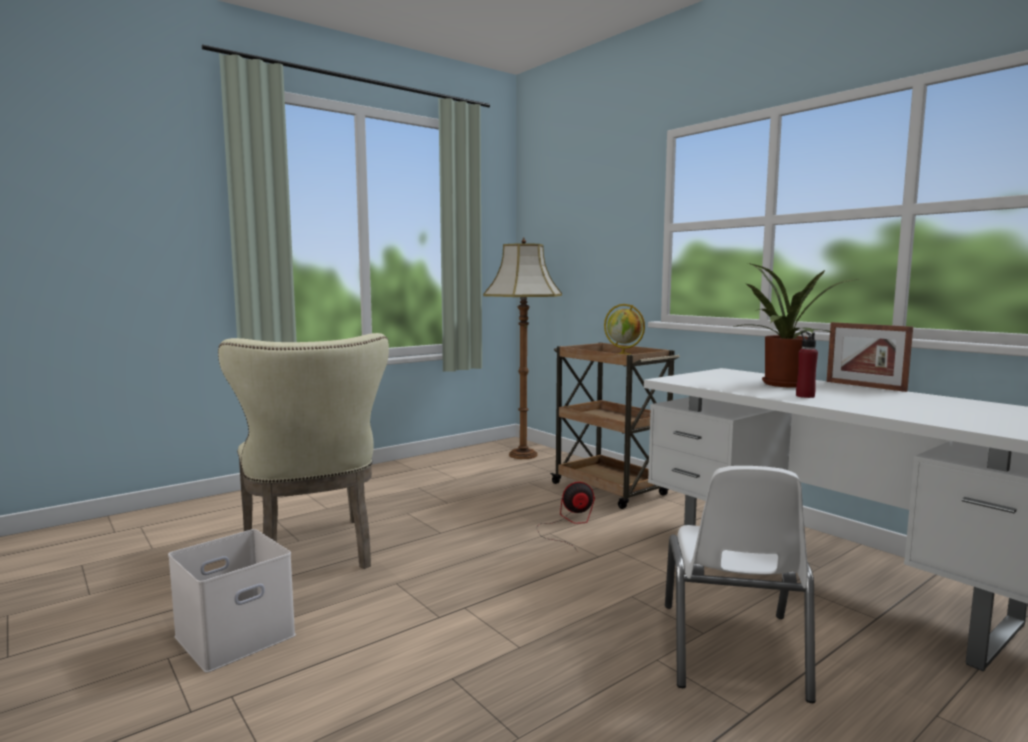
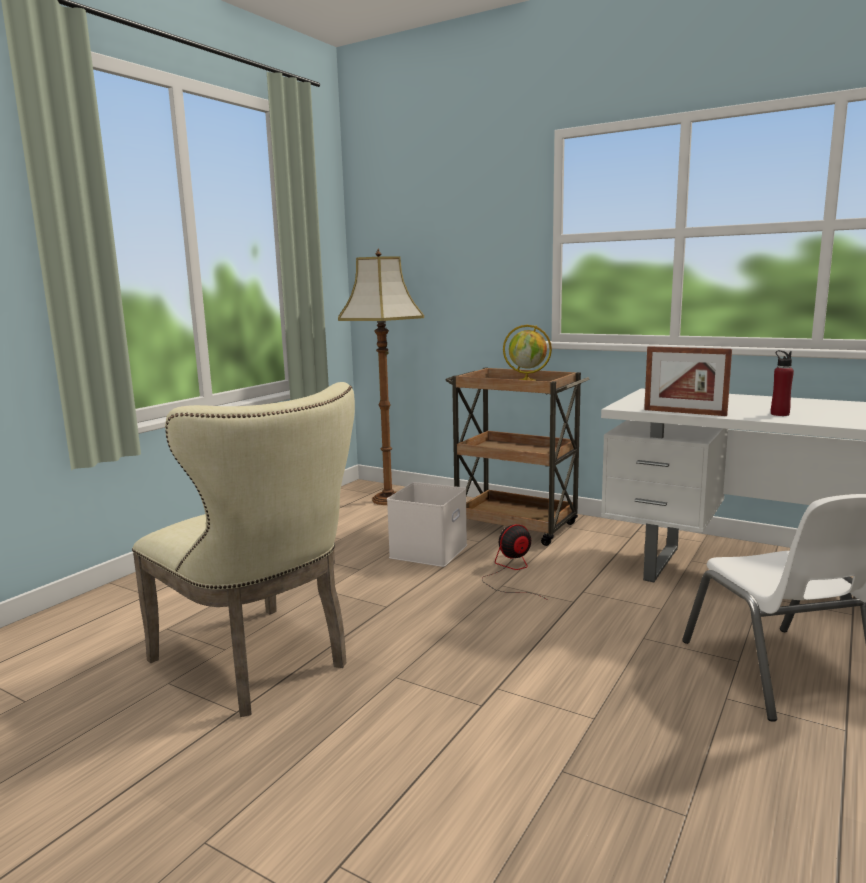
camera: 20 degrees left, 5 degrees up
white storage box [168,529,296,673] -> white storage box moved to [387,482,467,567]
potted plant [734,263,859,388] -> none
picture frame [827,322,913,392] -> picture frame moved to [644,346,732,416]

